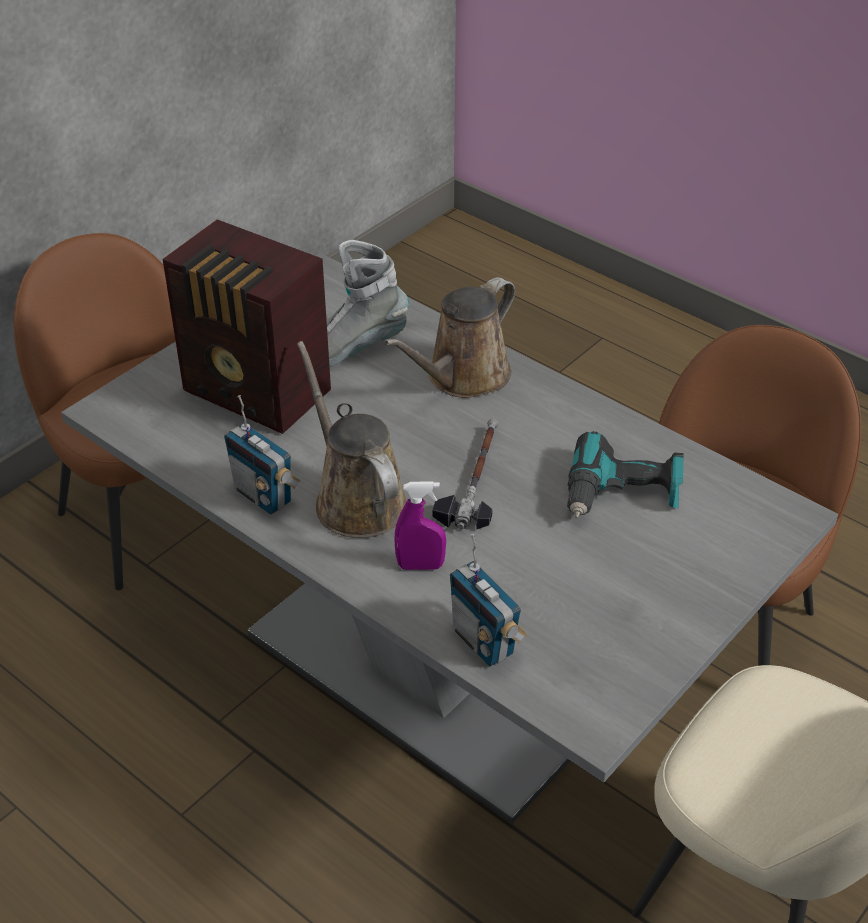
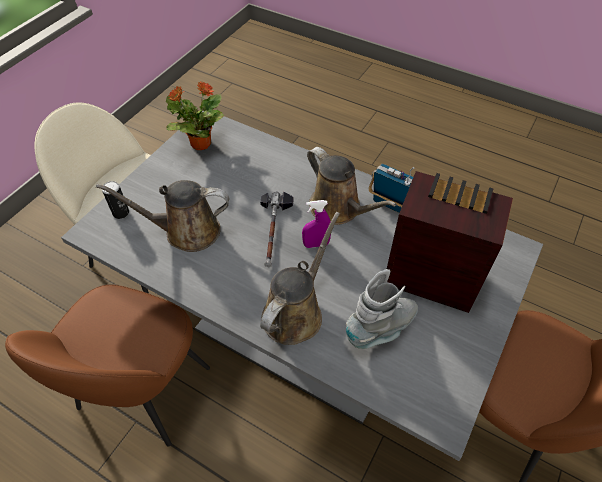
camera: 170 degrees right, 10 degrees up
purple spray bottle [394,481,446,570] -> purple spray bottle moved to [302,200,331,248]
radio [450,534,527,666] -> none
power drill [567,431,684,518] -> brown watering can [96,180,229,252]
none -> can [102,181,129,219]
none -> potted plant [166,82,224,150]

